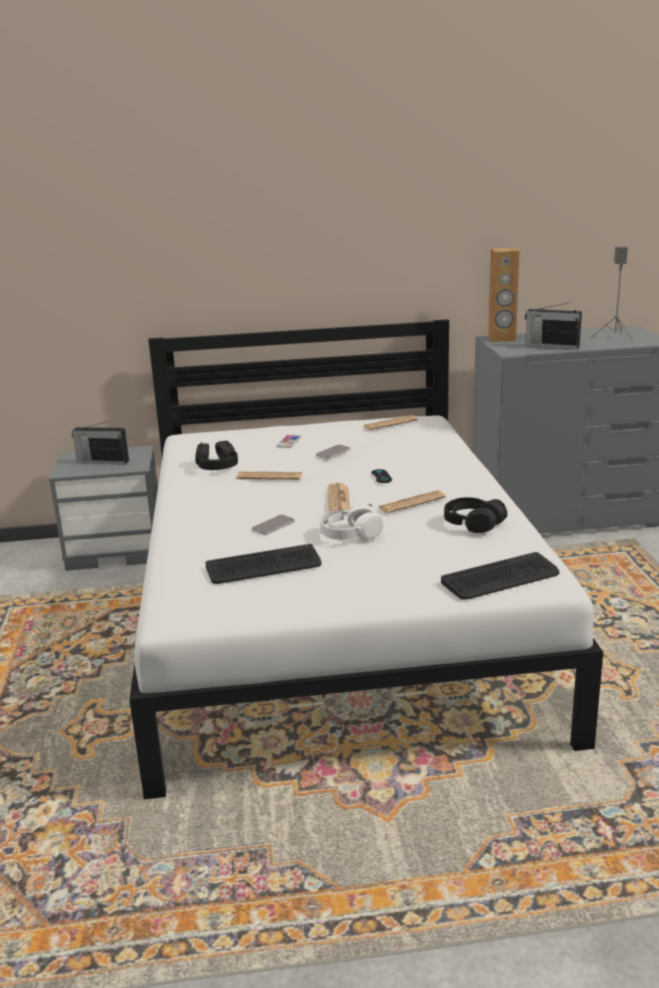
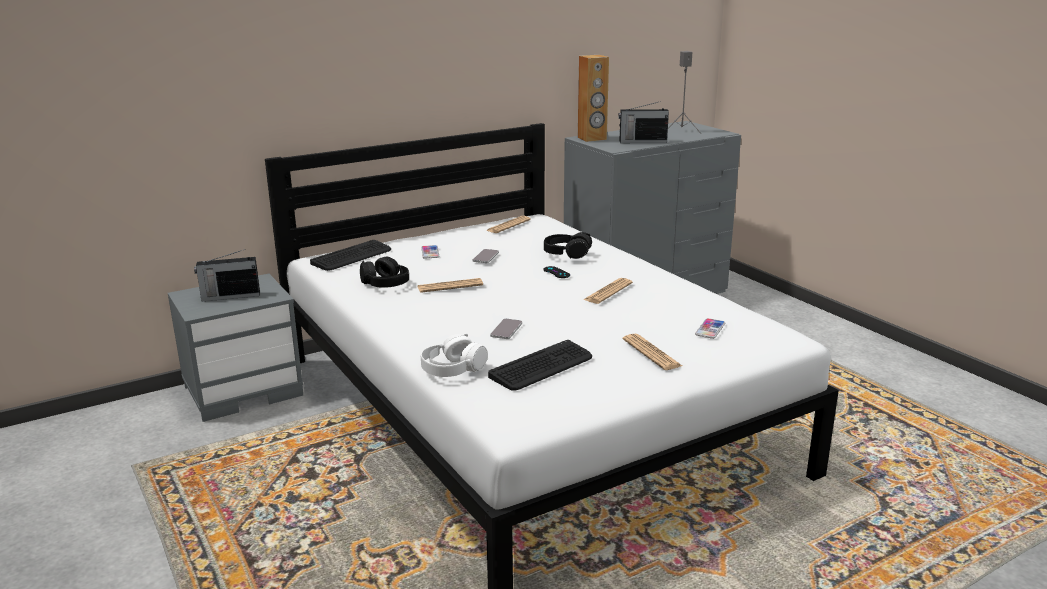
camera: 25 degrees left, 0 degrees up
white headphones [320,503,383,540] -> white headphones moved to [421,333,487,377]
newspaper [328,483,350,512] -> newspaper moved to [623,334,682,370]
keyboard [441,552,560,600] -> keyboard moved to [310,240,391,271]
black headphones [444,497,507,533] -> black headphones moved to [544,232,592,259]
none -> phone [695,318,725,339]

